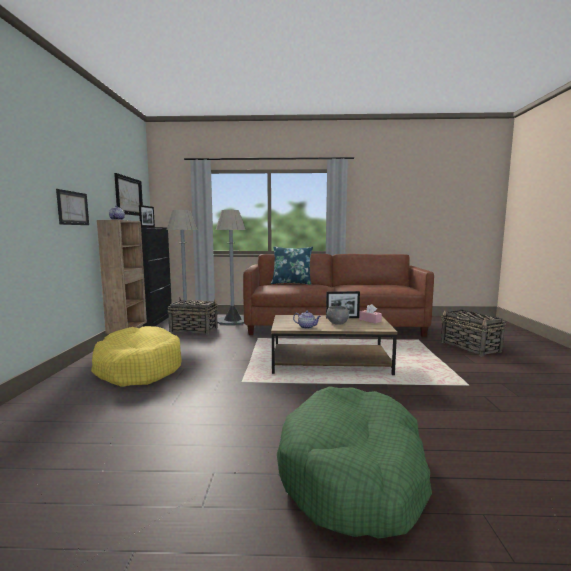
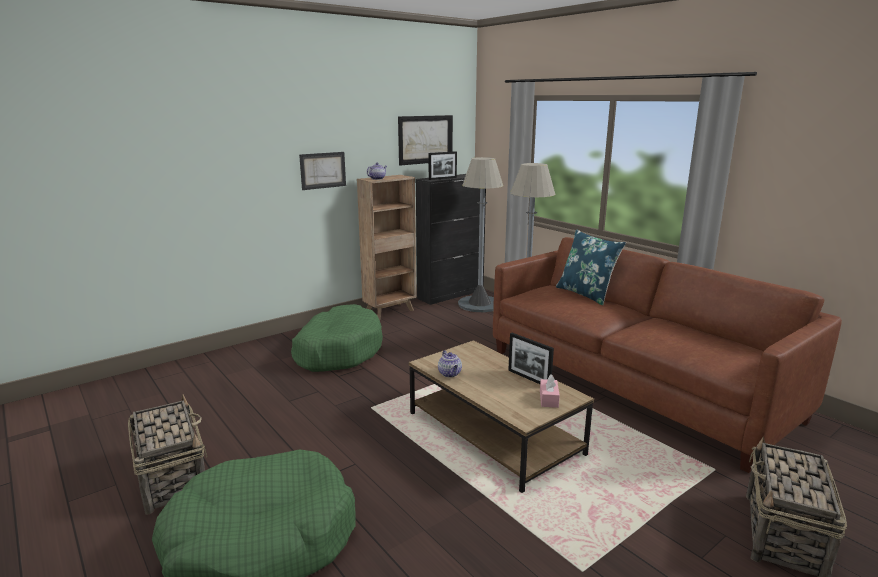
camera: 50 degrees right, 10 degrees up
yellow dog bed [91,326,182,387] -> green dog bed [291,304,383,372]
basket [167,298,218,335] -> basket moved to [128,394,207,515]
grey bowl [326,306,349,325] -> none

